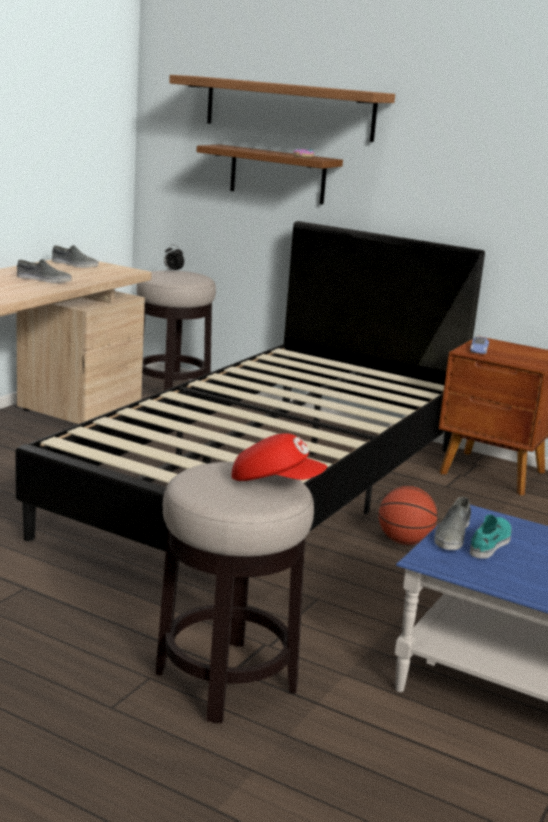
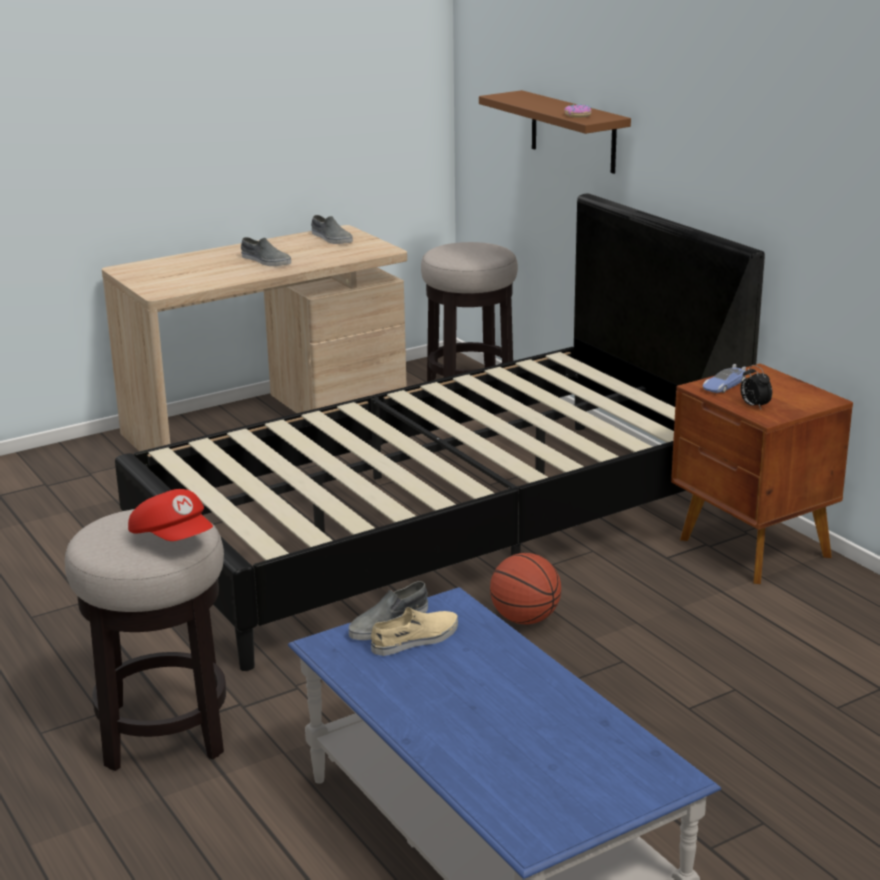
camera: 30 degrees right, 5 degrees up
alarm clock [164,245,184,271] -> alarm clock moved to [741,365,772,410]
shelf [169,75,395,142] -> none
turquoise shoe [470,515,512,558] -> beige shoe [371,607,458,656]

